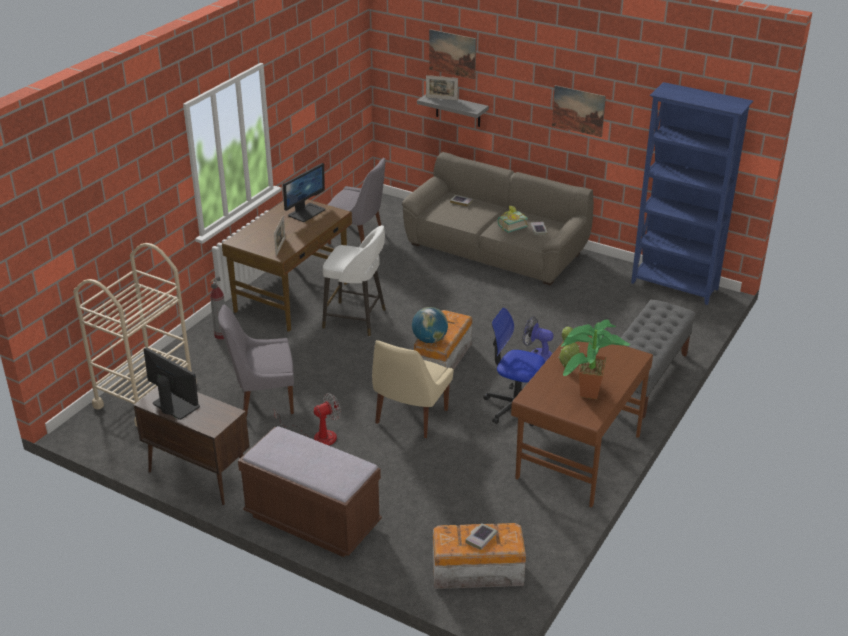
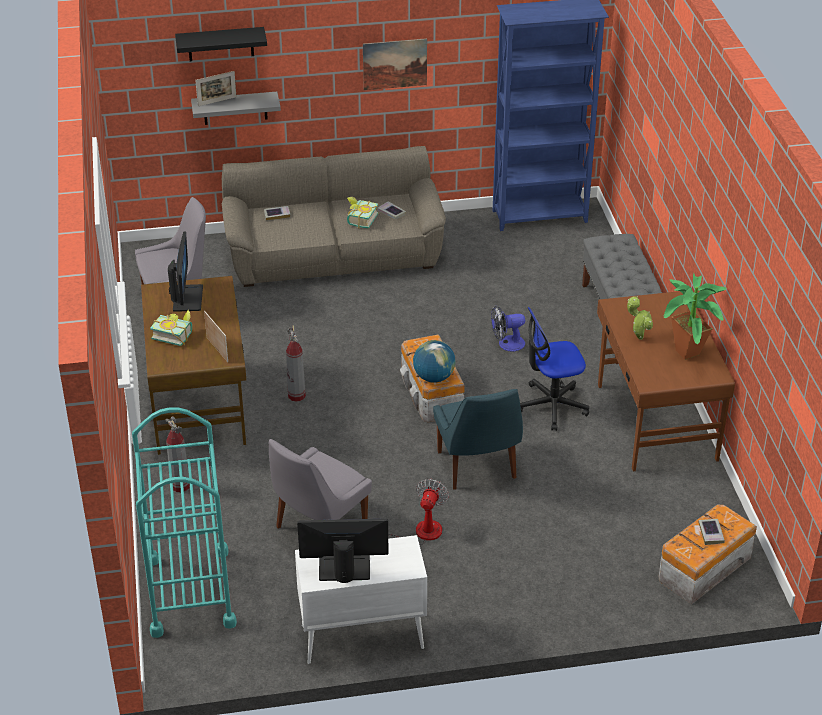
camera: 40 degrees left, 5 degrees up
beige cart [73,243,197,426] -> turquoise cart [132,407,237,638]
brown cabinet [134,386,250,505] -> white cabinet [295,535,427,664]
brown bench [238,426,382,557] -> none
white stool [322,225,386,336] -> fire extinguisher [286,325,306,402]
beige chair [372,340,454,438] -> blue chair [433,389,523,490]
picture [429,29,476,79] -> black shelf [175,27,267,61]
none -> book [150,310,192,346]

